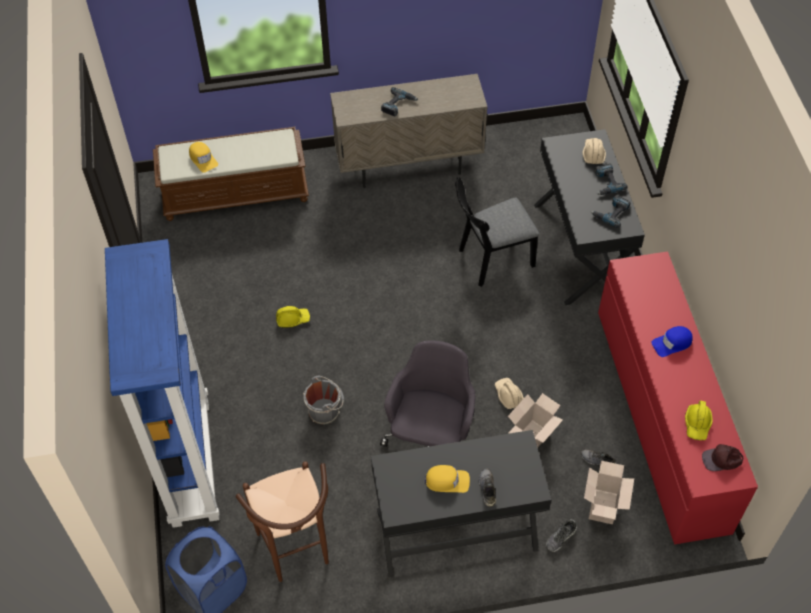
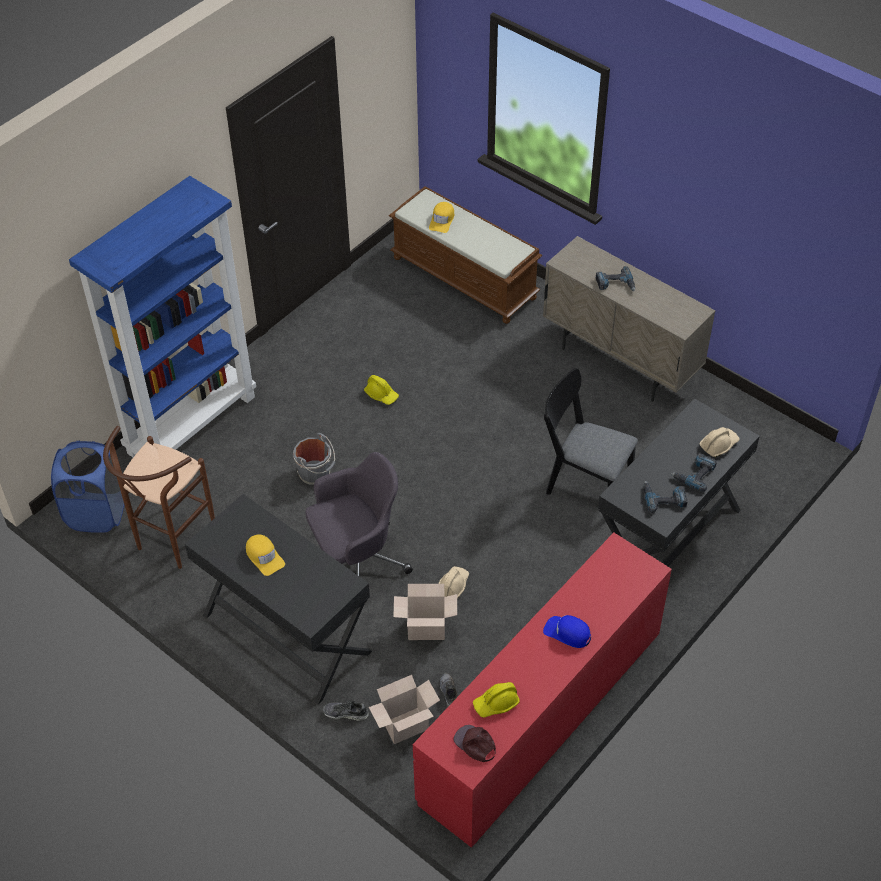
camera: 50 degrees right, 5 degrees down
grey shoe [479,468,496,507] -> none

